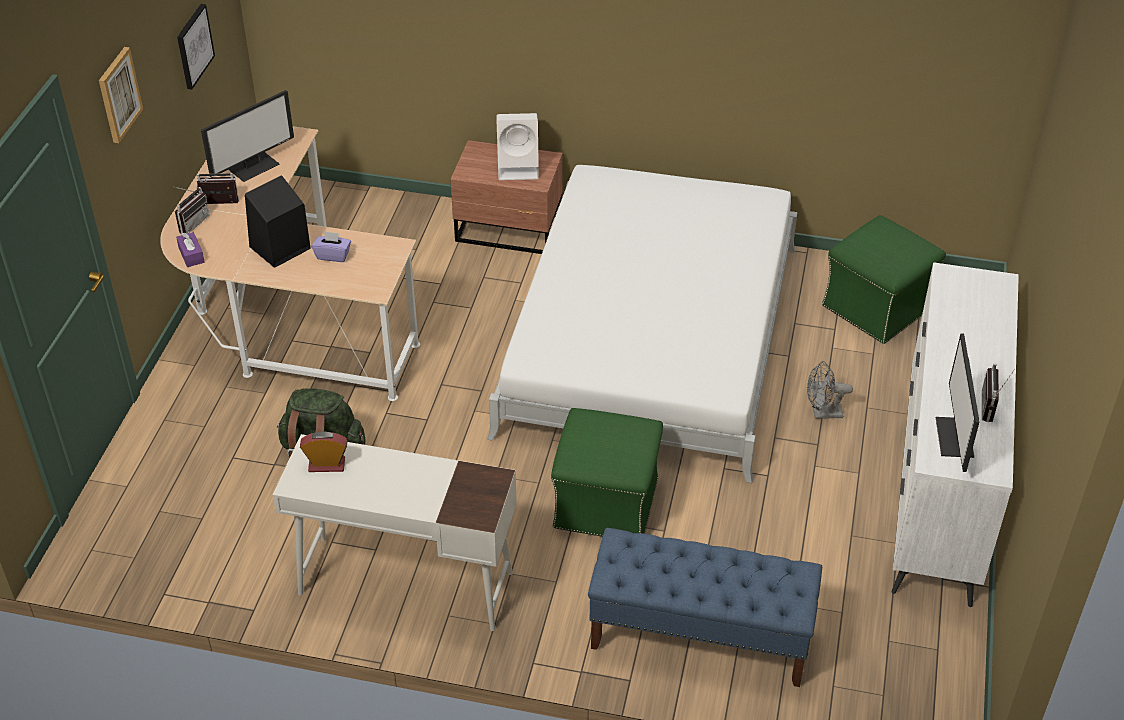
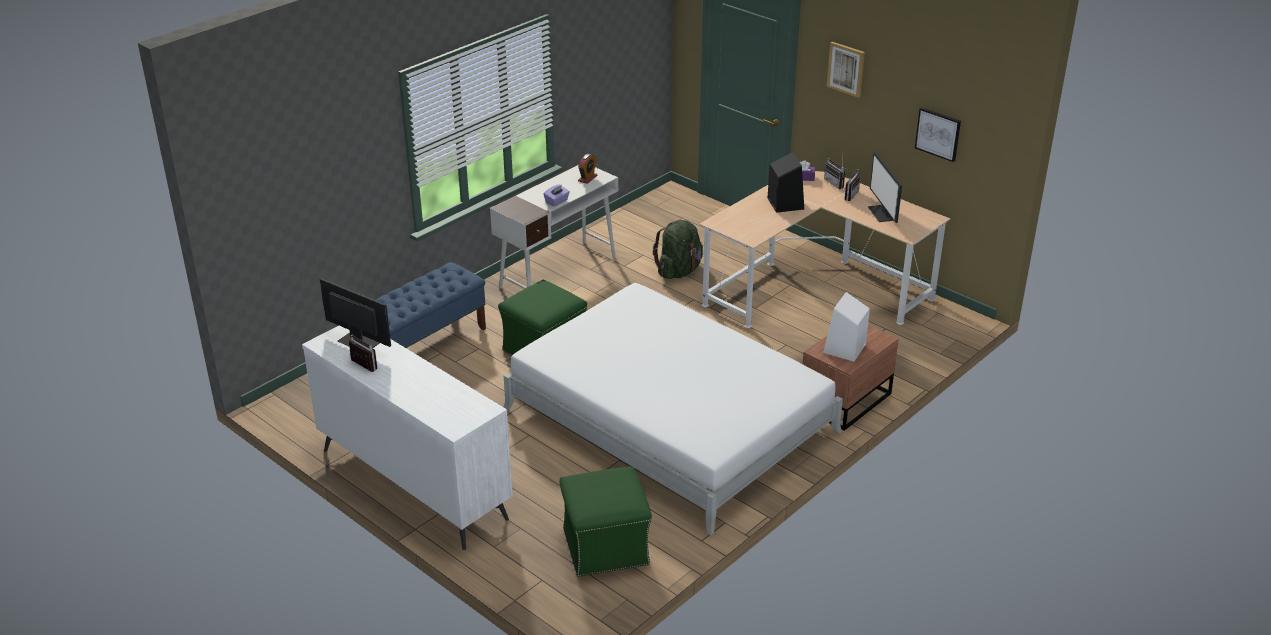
camera: 120 degrees right, 10 degrees down
purple tissue box [312,231,351,262] -> purple tissue box moved to [544,184,570,207]
grey fan [807,361,853,419] -> none

